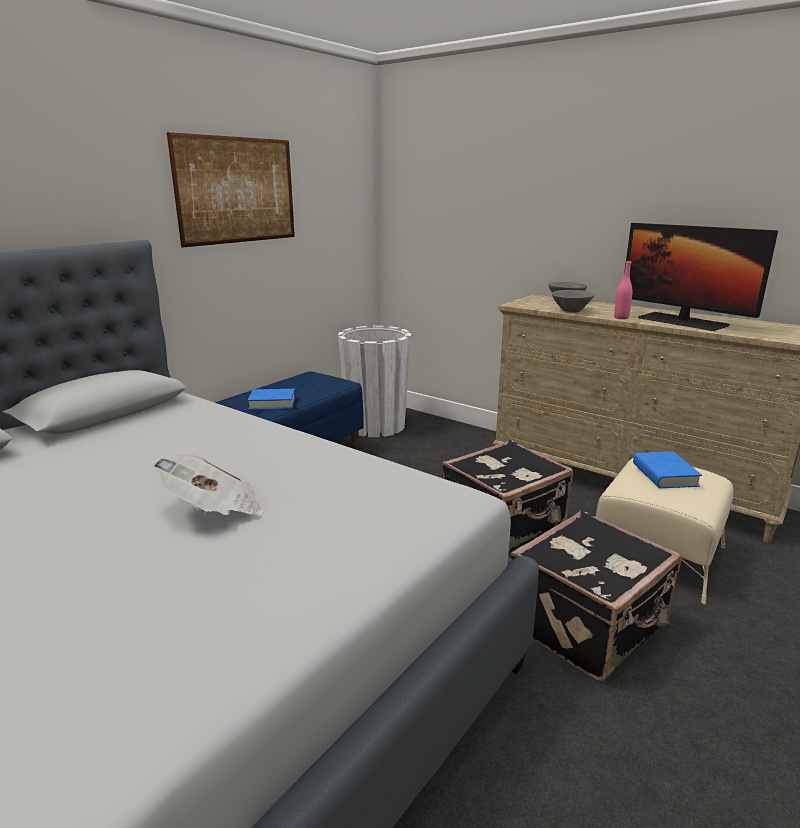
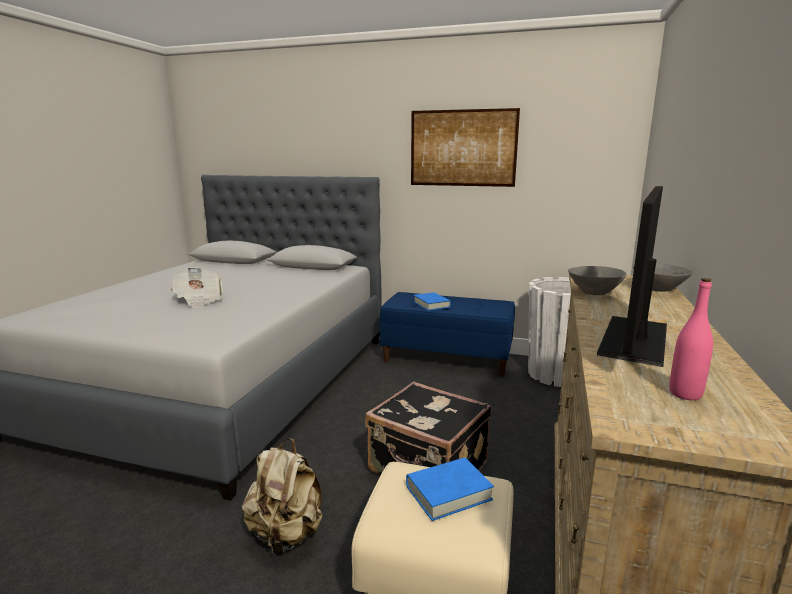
camera: 70 degrees right, 5 degrees down
black suitcase [511,510,681,681] -> beige backpack [242,439,323,554]
pink bottle [614,260,633,319] -> pink bottle moved to [669,278,713,400]

